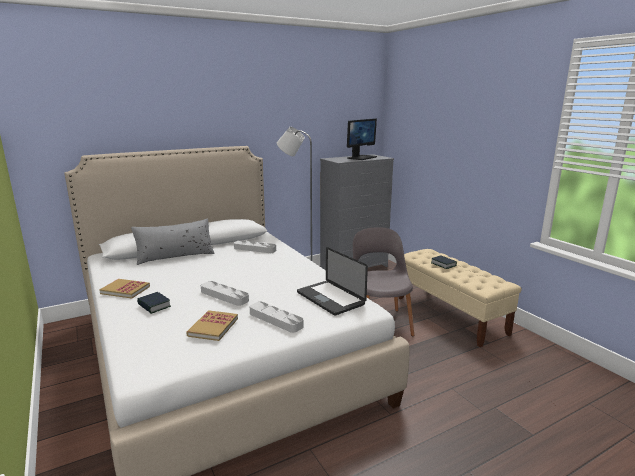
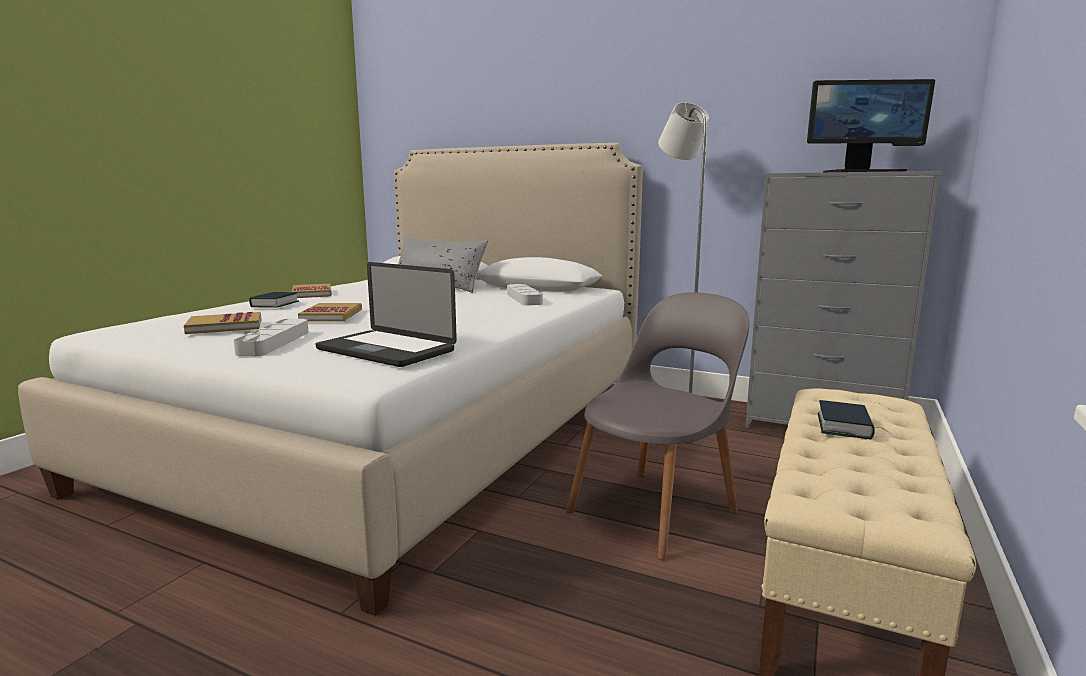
camera: 55 degrees right, 5 degrees down
grey tray [201,281,249,306] -> book [298,303,362,321]
laptop [297,247,368,316] -> laptop turned 75 degrees counterclockwise [316,262,457,367]

